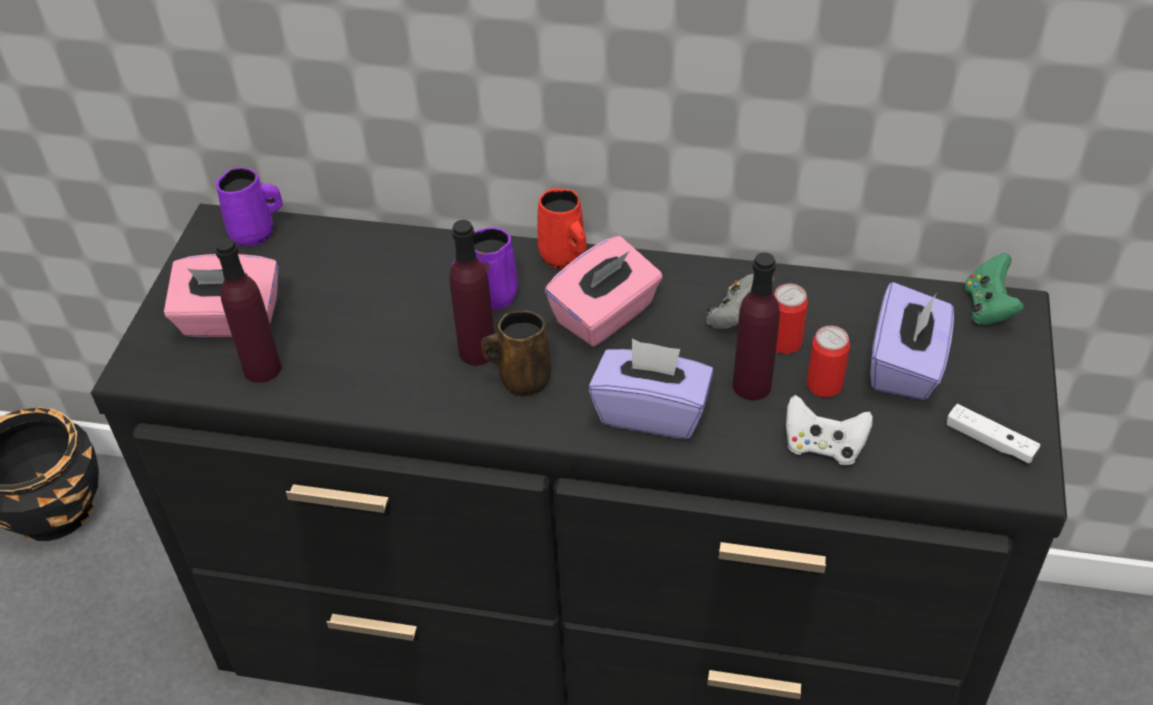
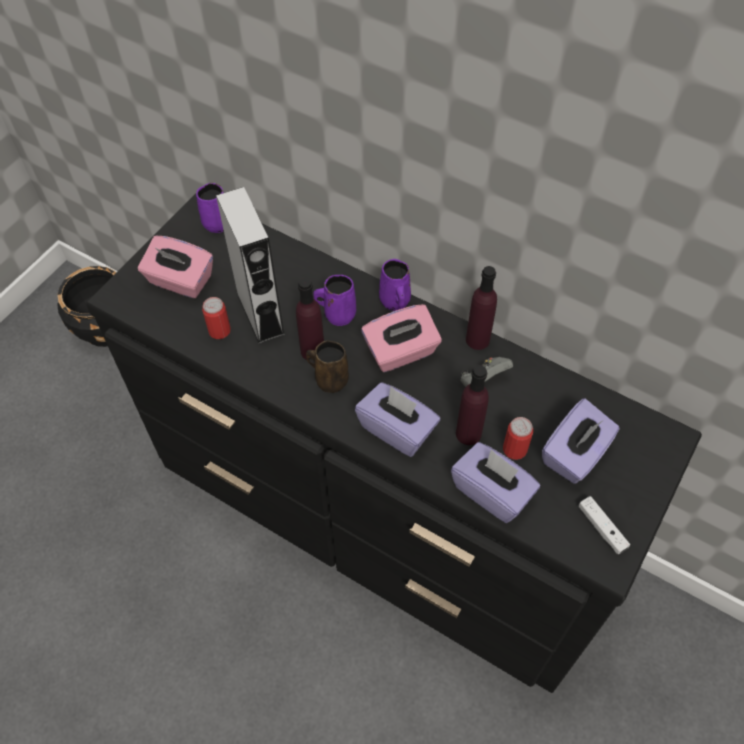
camera: 20 degrees right, 10 degrees up
purple bottle [215,238,281,383] -> purple bottle moved to [466,266,497,350]
red mug [537,188,586,269] -> purple mug [379,259,411,311]
can [773,284,808,354] -> can moved to [202,297,231,339]
white game controller [786,395,873,465] -> purple tissue box [451,442,540,523]
green game controller [965,253,1024,325] -> none
none -> grey speaker [216,187,285,344]

